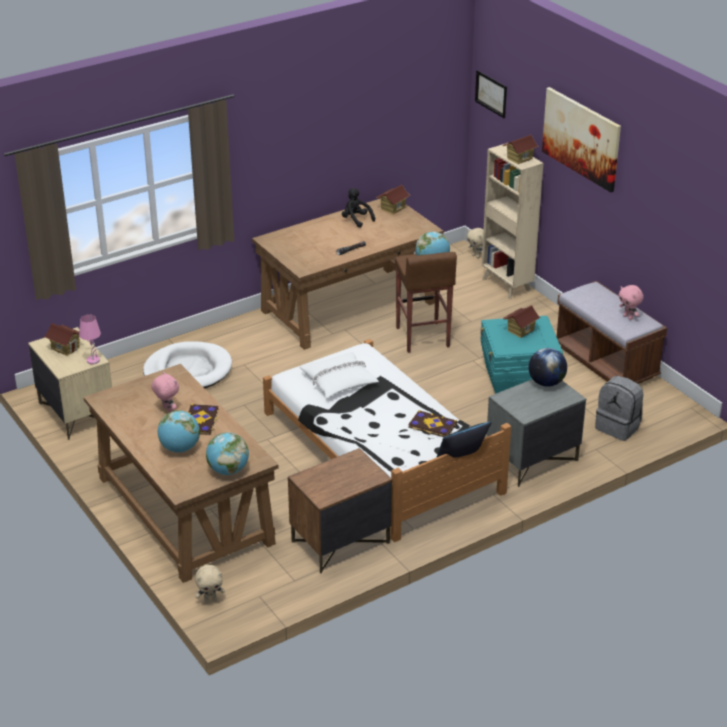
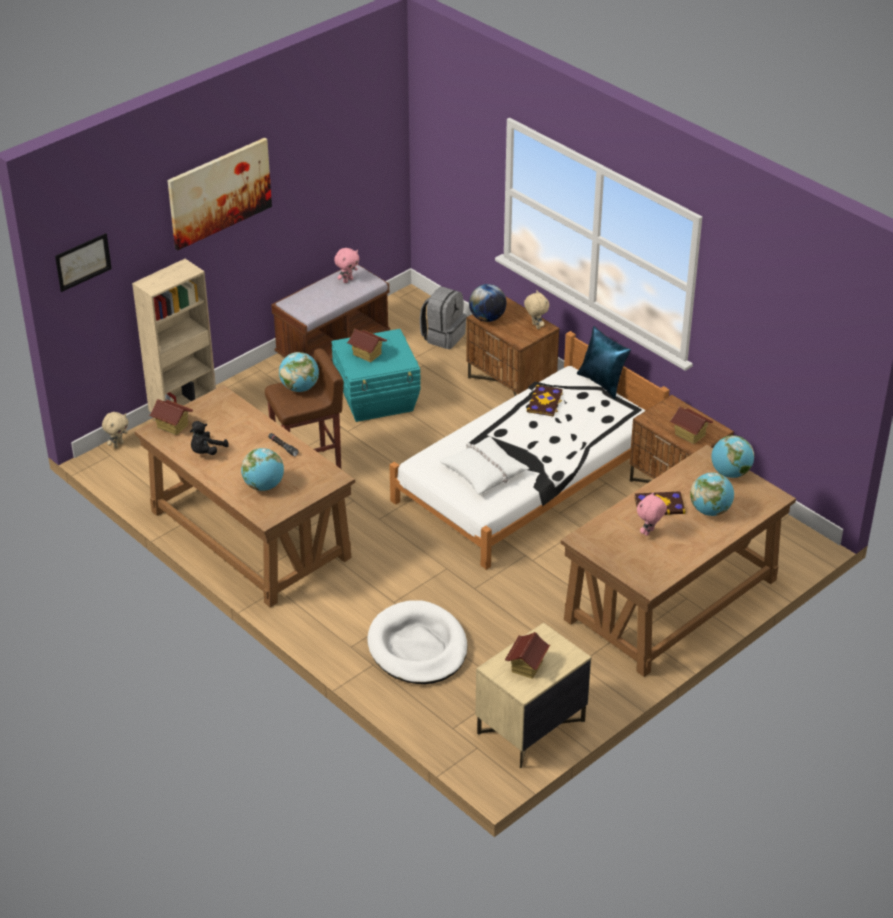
camera: 100 degrees left, 5 degrees up
pink table lamp [79,314,101,364] -> none
beige plush toy [195,565,225,603] -> beige plush toy moved to [524,290,549,329]
grey nightstand [486,379,586,487] -> brown nightstand [466,296,559,396]
toy house [503,135,539,164] -> toy house moved to [670,407,714,444]
none -> globe [241,448,284,491]

